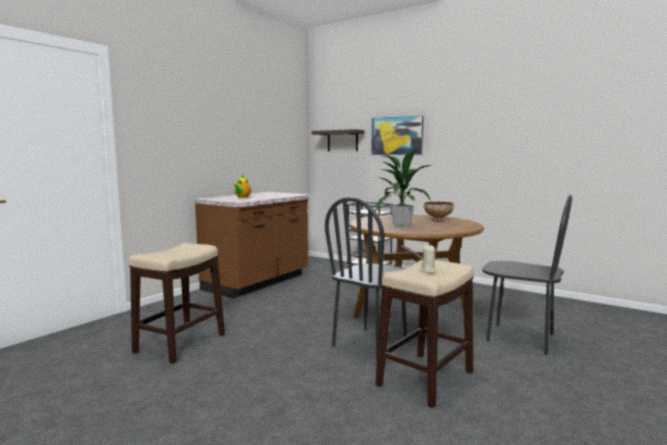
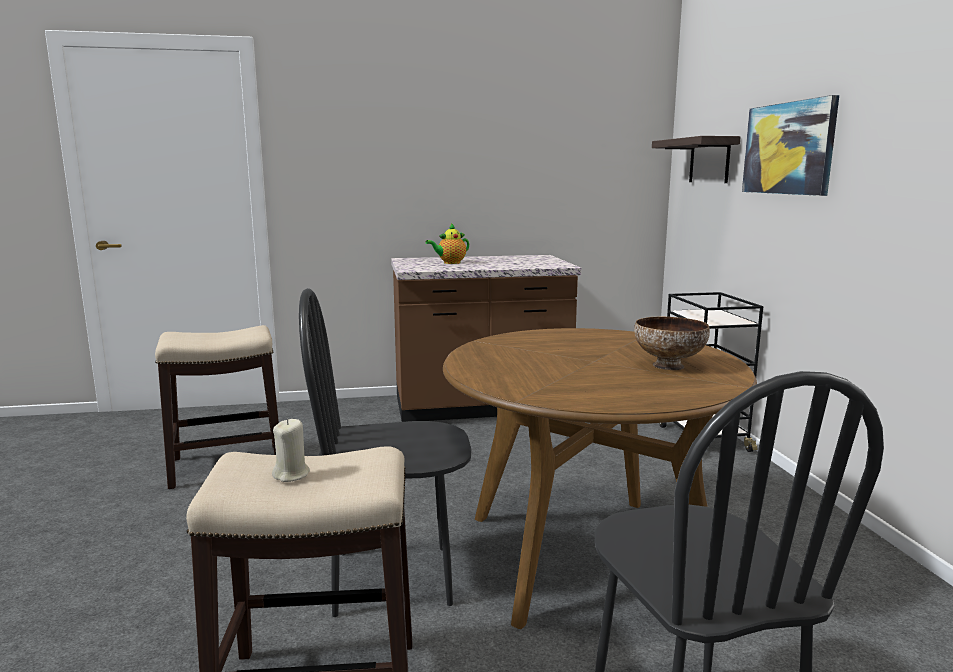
camera: 45 degrees right, 5 degrees up
potted plant [376,147,433,227] -> none

